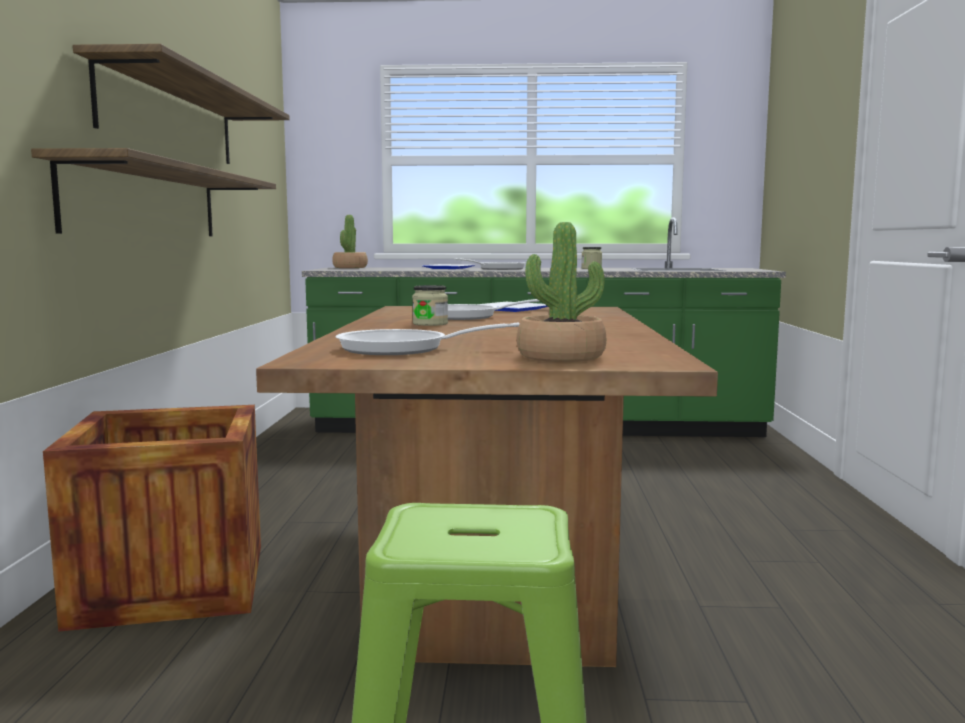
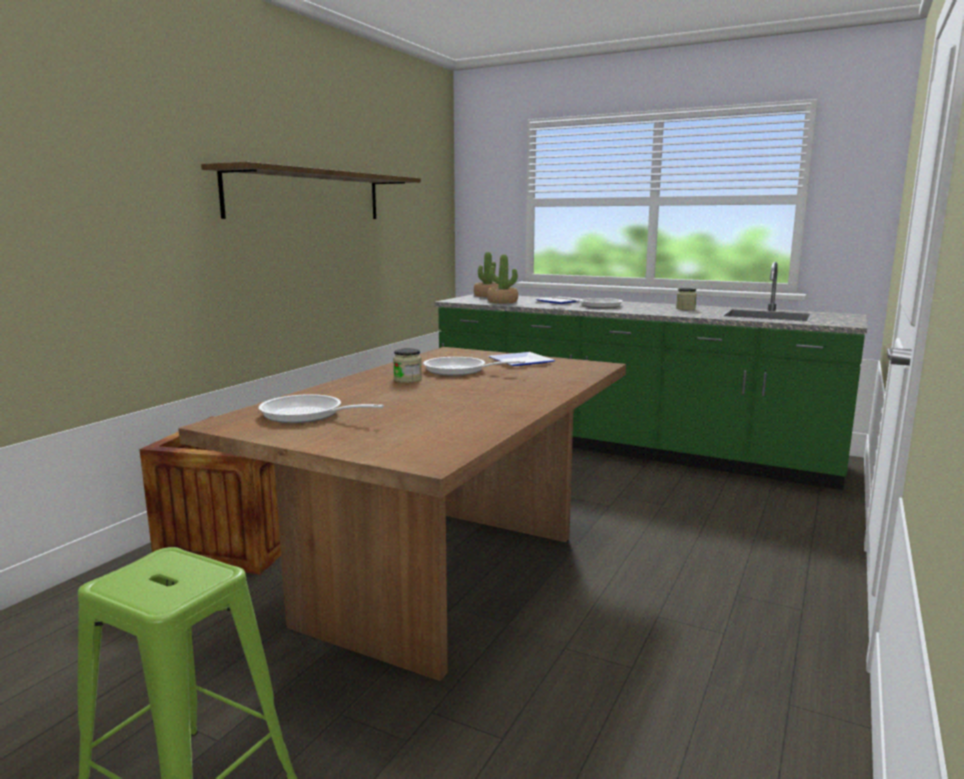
camera: 25 degrees right, 5 degrees up
shelf [31,148,276,236] -> none
potted plant [517,222,606,362] -> potted plant moved to [487,255,518,303]

